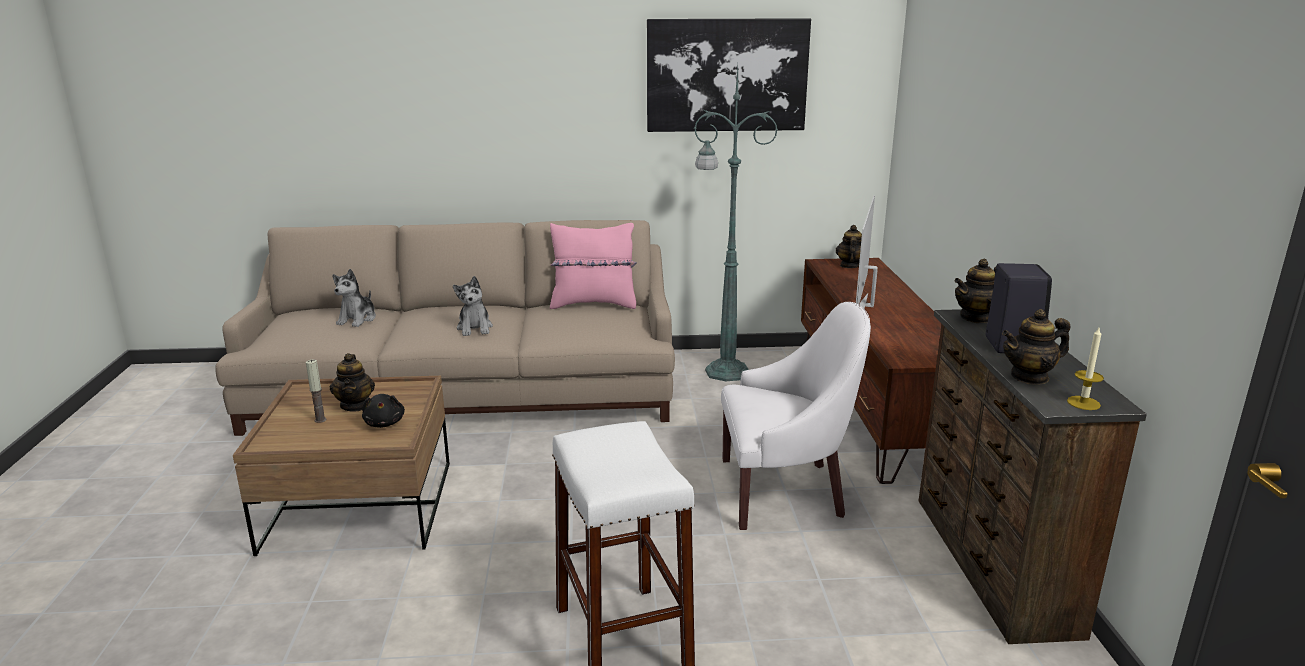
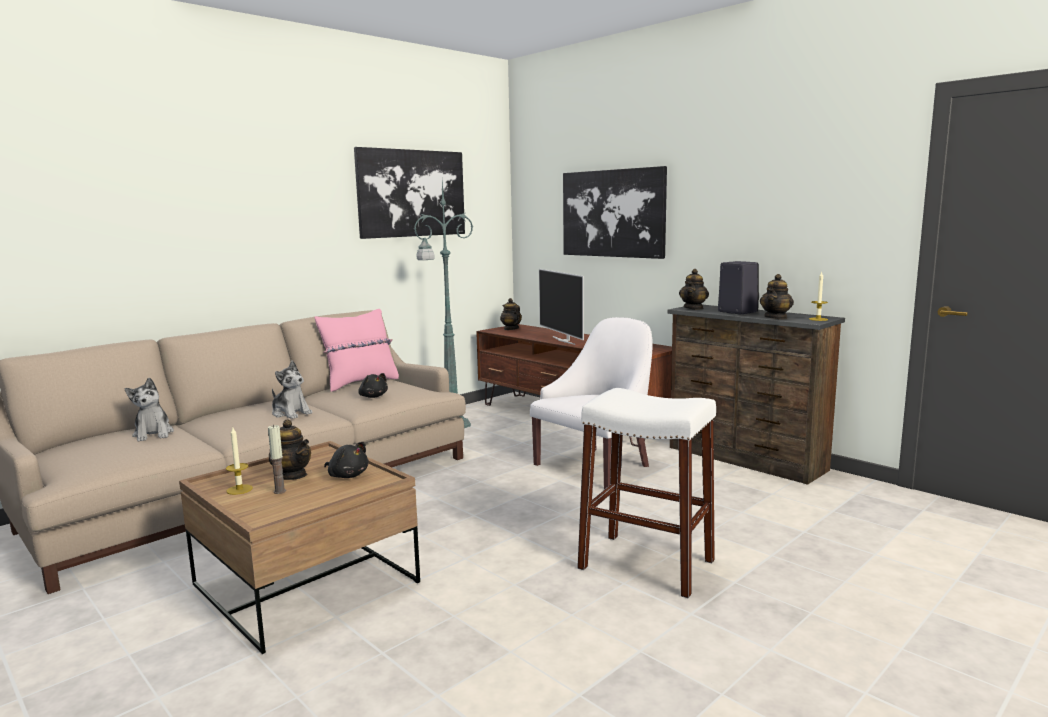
camera: 40 degrees left, 10 degrees down
none -> candle [226,427,253,495]
none -> black plush toy [358,373,388,398]
none -> picture [563,166,667,259]

